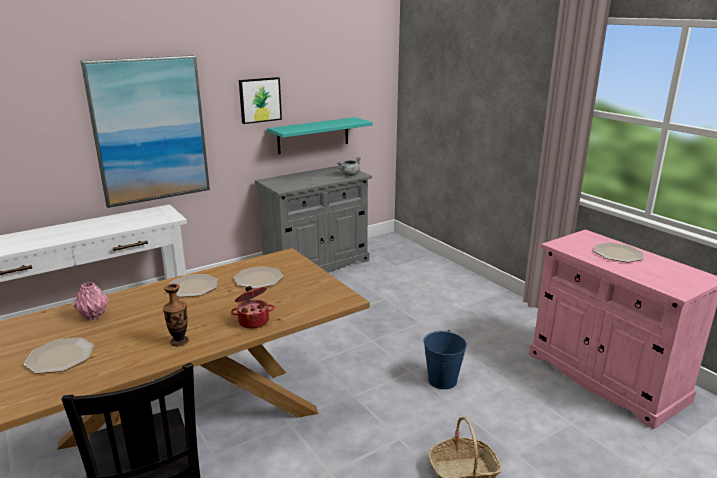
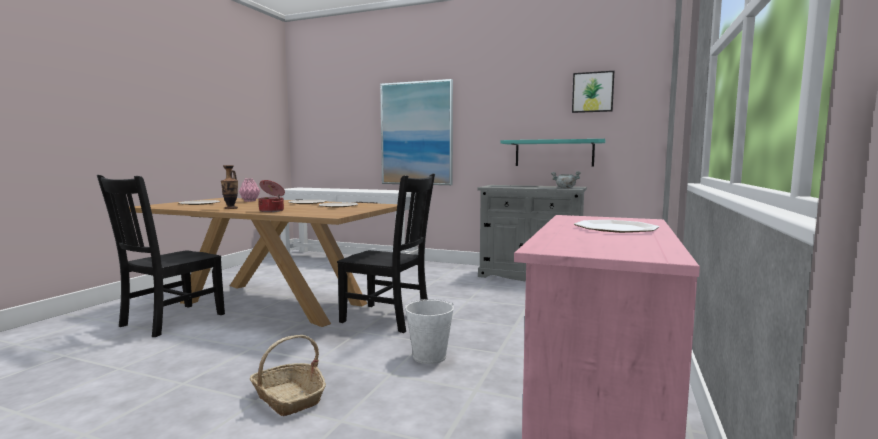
camera: 55 degrees right, 15 degrees down
picture [239,77,282,124] -> picture moved to [572,71,615,113]
blue bucket [423,330,467,389] -> white bucket [405,299,454,364]
none -> black chair [337,173,435,333]

